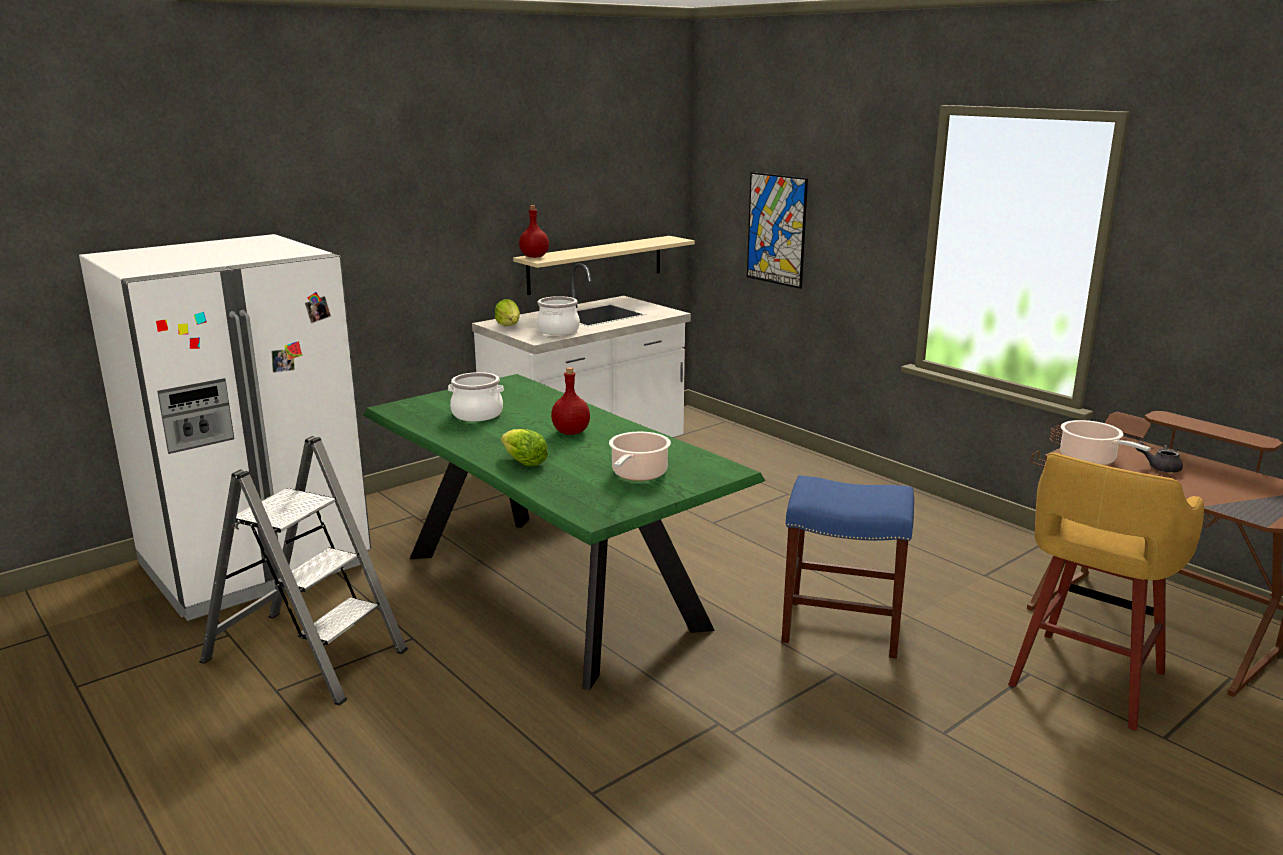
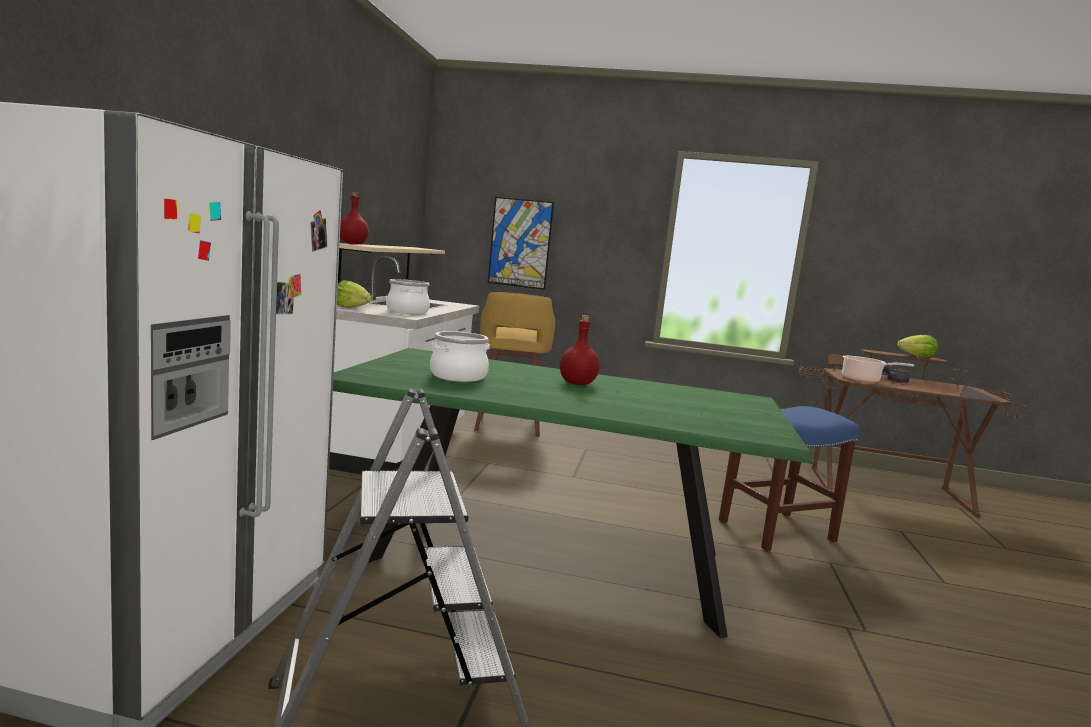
camera: 40 degrees left, 10 degrees down
lettuce [501,429,548,467] -> lettuce moved to [897,335,938,358]
cooking pot [609,432,671,481] -> none
yellow stool [1008,453,1204,731] -> yellow stool moved to [474,292,555,436]

